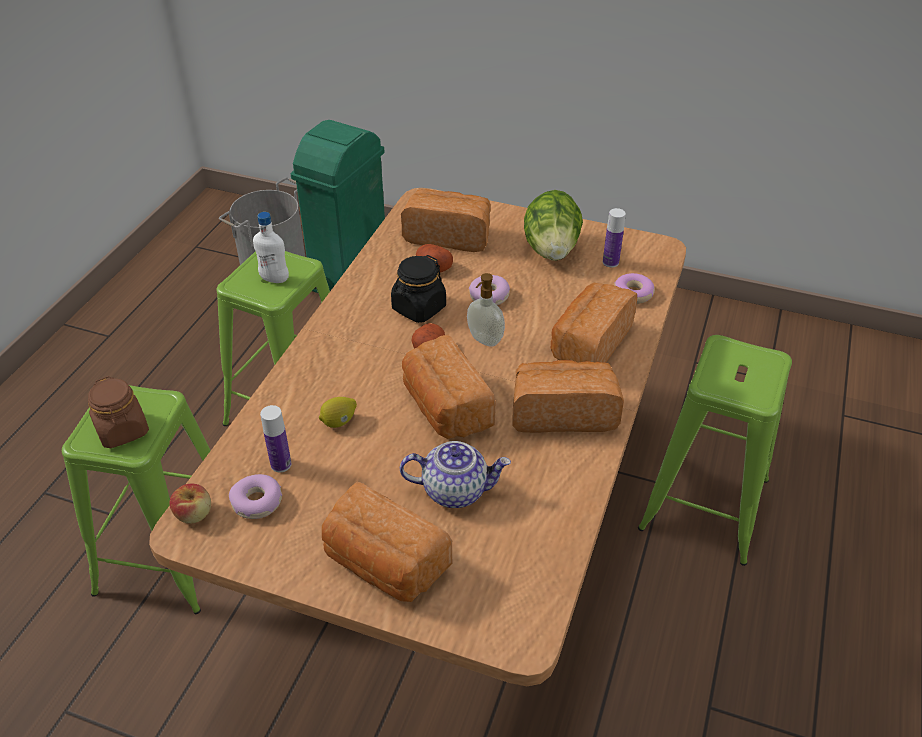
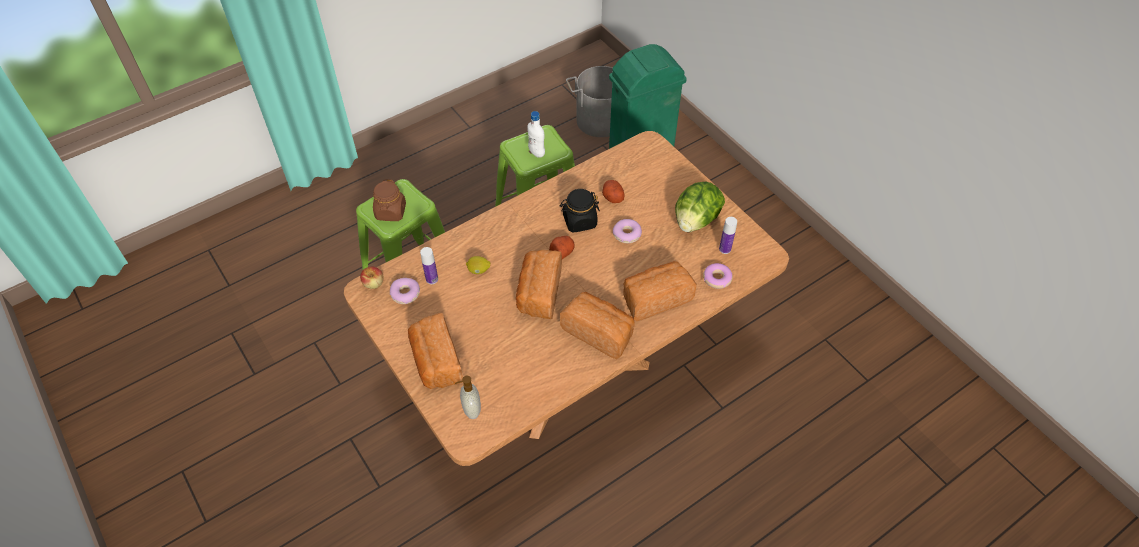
camera: 35 degrees right, 10 degrees up
teapot [400,441,511,508] -> none
bread [401,189,491,252] -> none
soap dispenser [467,273,505,347] -> soap dispenser moved to [455,376,481,419]
green stool [638,335,792,566] -> none

